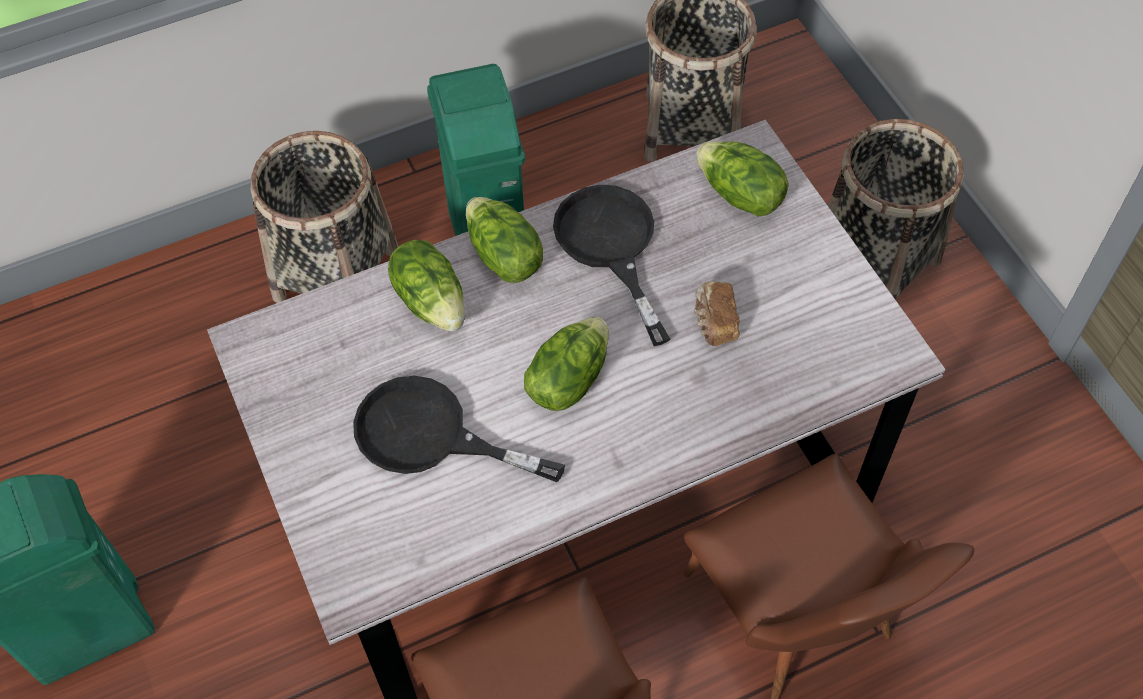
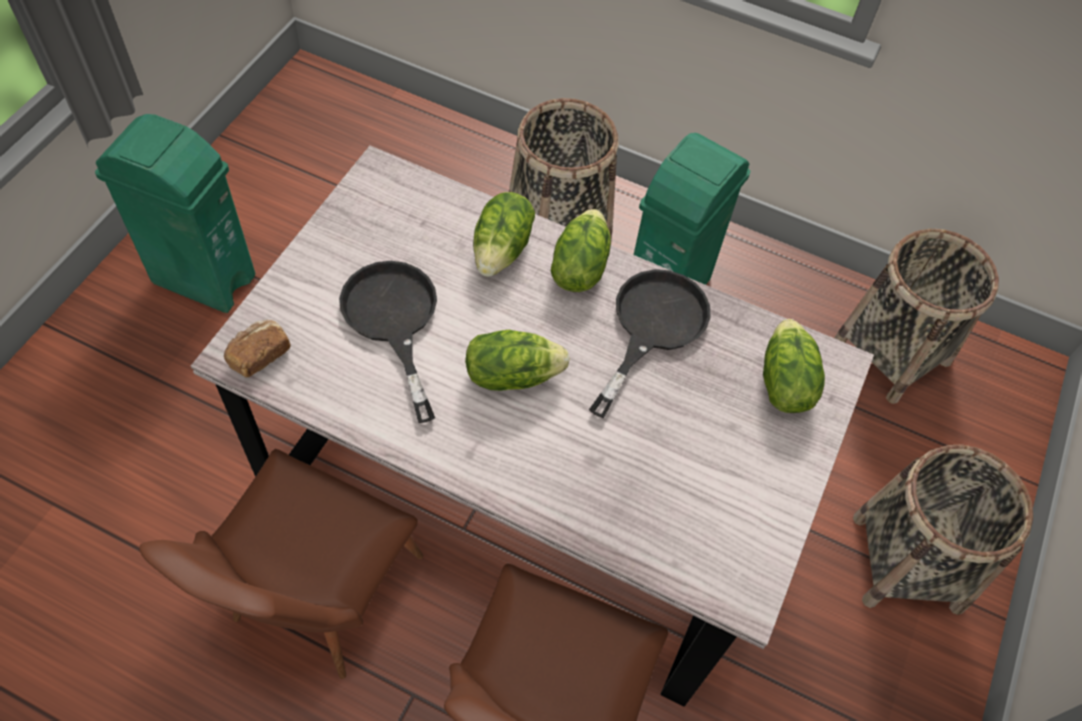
camera: 45 degrees right, 0 degrees up
bread [694,281,740,346] -> bread moved to [224,320,291,377]

